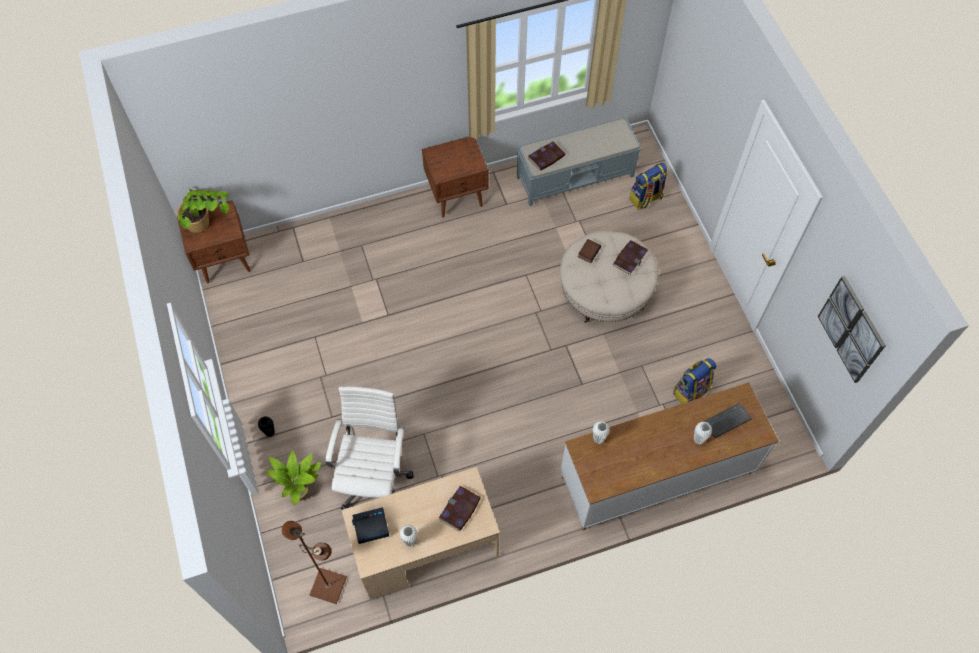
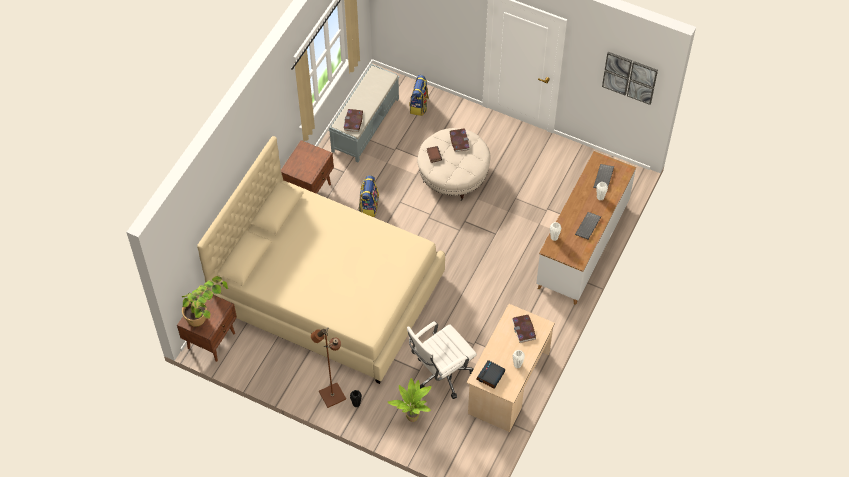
camera: 45 degrees left, 5 degrees down
brown floor lamp [282,521,347,604] -> brown floor lamp moved to [311,328,346,408]
white office chair [326,386,414,510] -> white office chair turned 90 degrees counterclockwise [407,321,477,399]
backpack [673,358,716,404] -> backpack moved to [359,175,379,217]
none -> beige bed [197,136,445,384]
none -> keyboard [575,212,601,239]

